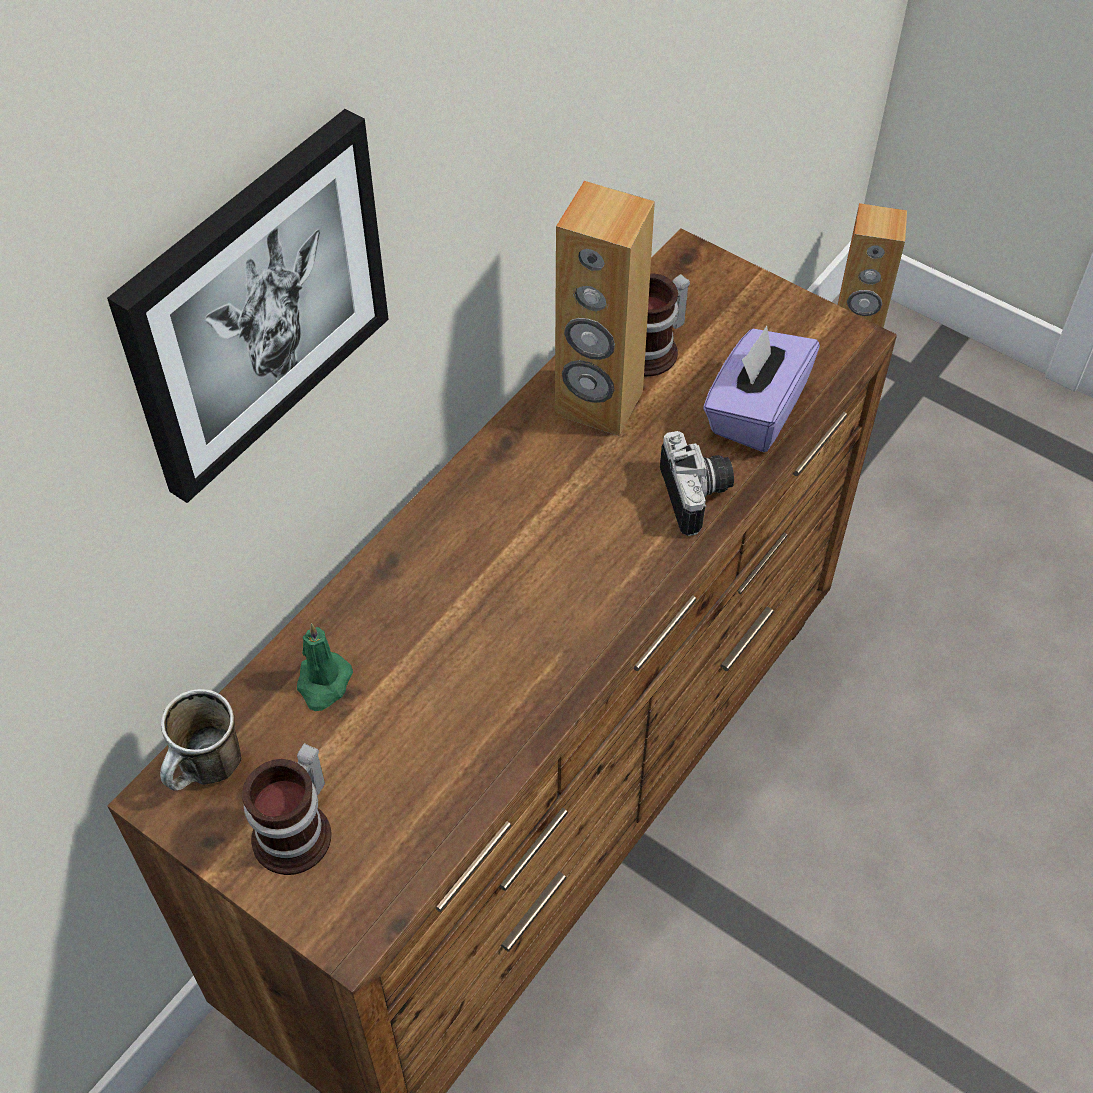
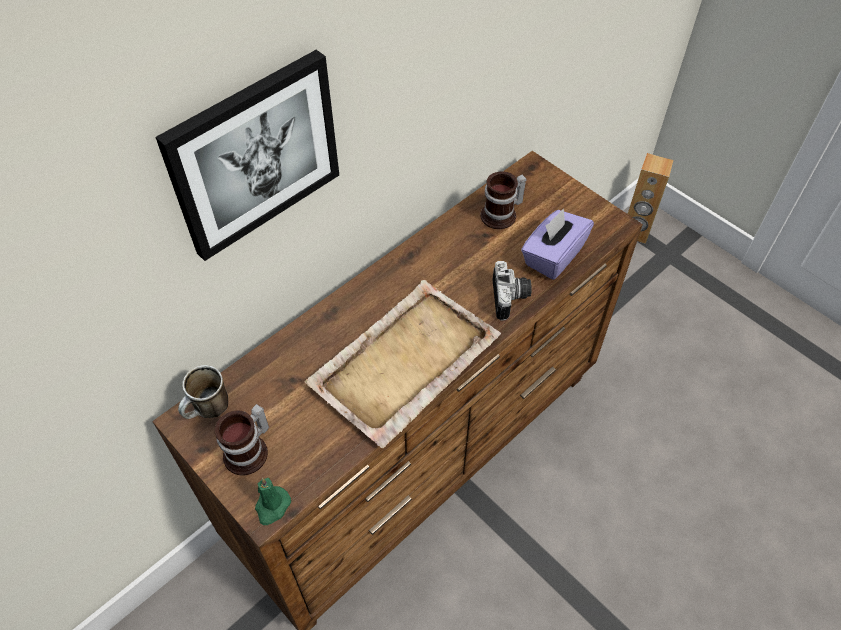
camera: 10 degrees right, 0 degrees up
green candle [297,623,353,711] -> green candle moved to [255,478,291,525]
brown speaker [555,181,655,436] -> none
none -> beige tray [305,280,501,448]

